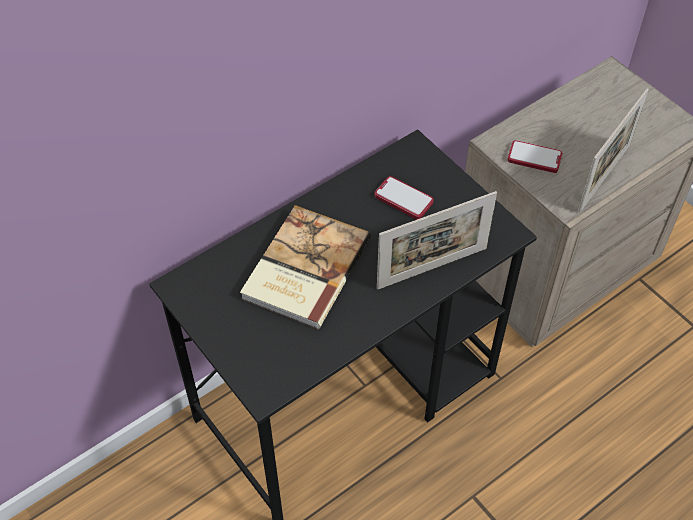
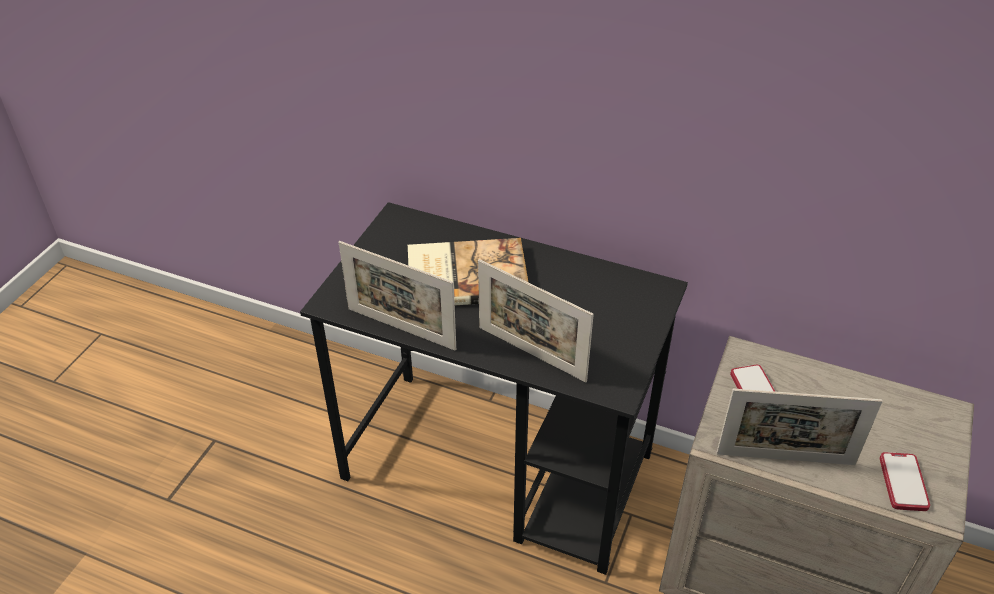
camera: 60 degrees right, 10 degrees down
phone [374,176,434,219] -> phone moved to [880,452,930,511]
none -> picture frame [339,241,456,350]

